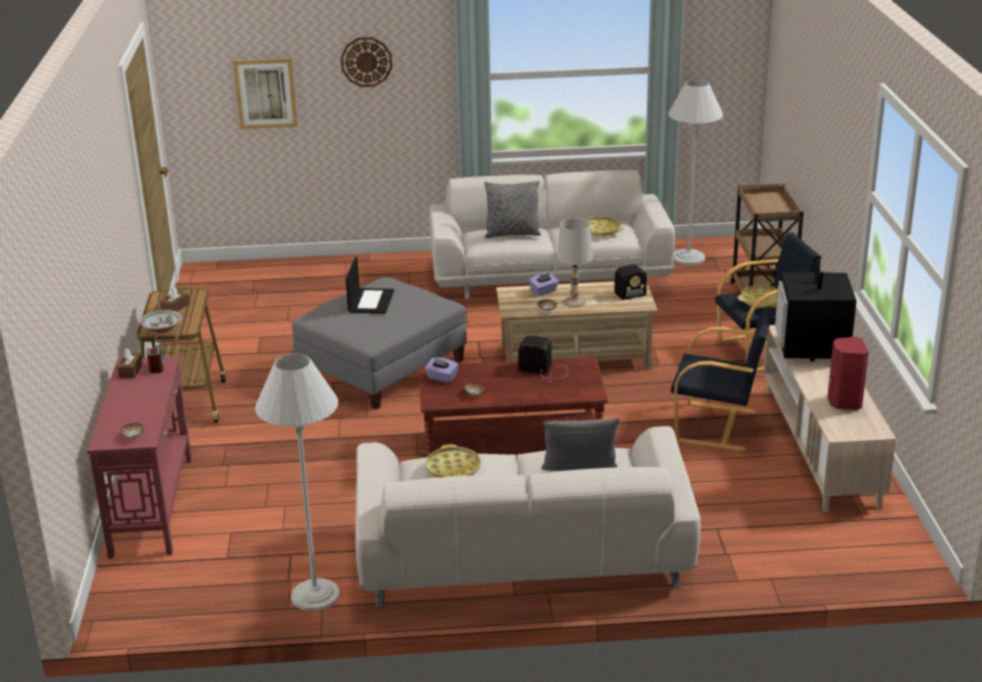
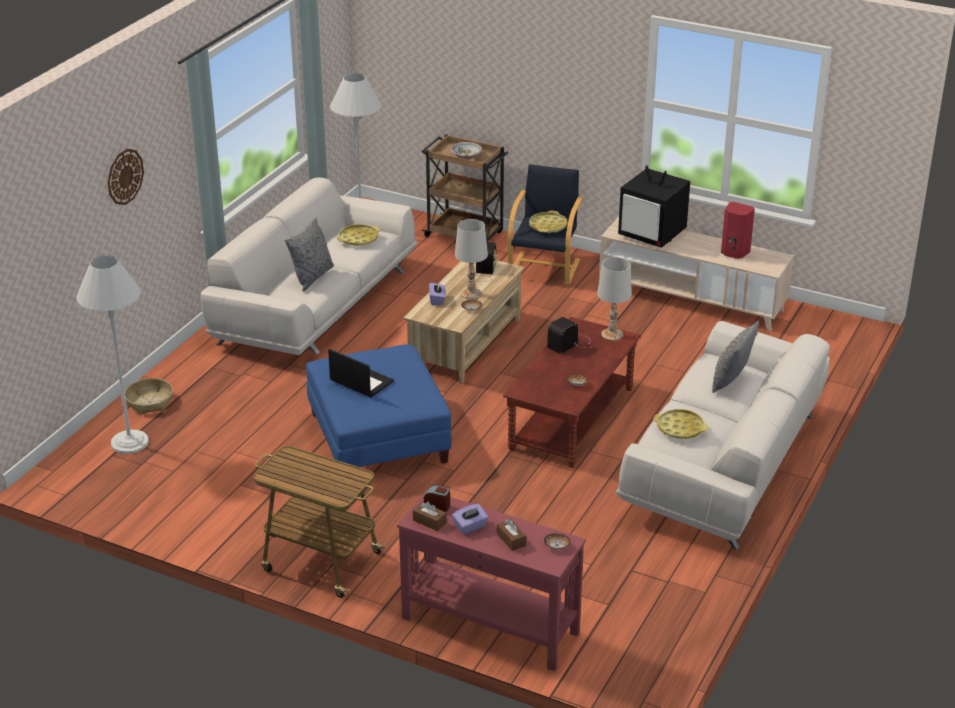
camera: 60 degrees left, 5 degrees up
bowl [140,310,181,333] -> bowl moved to [451,142,482,160]
brown tissue box [160,287,190,312] -> brown tissue box moved to [497,519,526,551]
picture [233,58,298,129] -> none
white floor lamp [255,353,340,611] -> white floor lamp moved to [76,255,149,454]
grey ottoman [292,277,467,410] -> blue ottoman [306,344,452,467]
purple tissue box [425,357,458,383] -> purple tissue box moved to [452,504,488,535]
black armchair [671,307,775,451] -> none
none -> basket [125,378,173,415]
none -> white table lamp [597,257,632,341]

